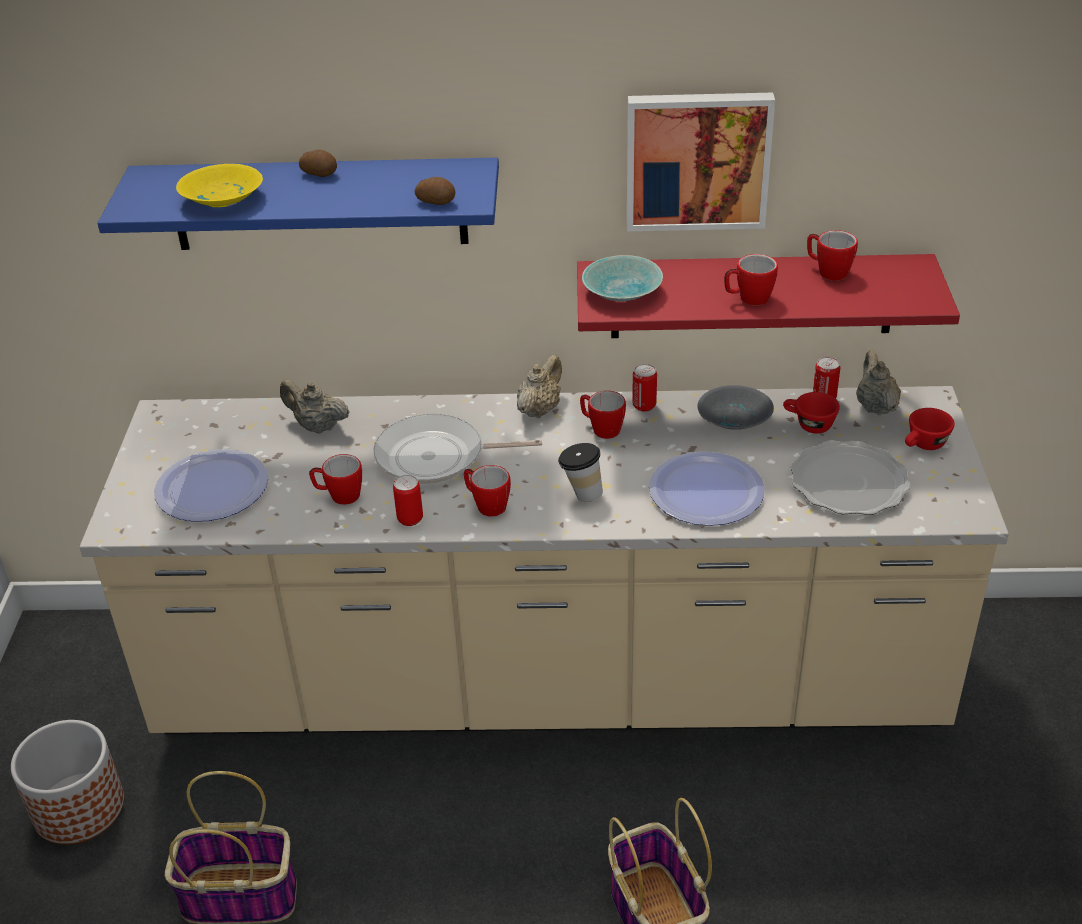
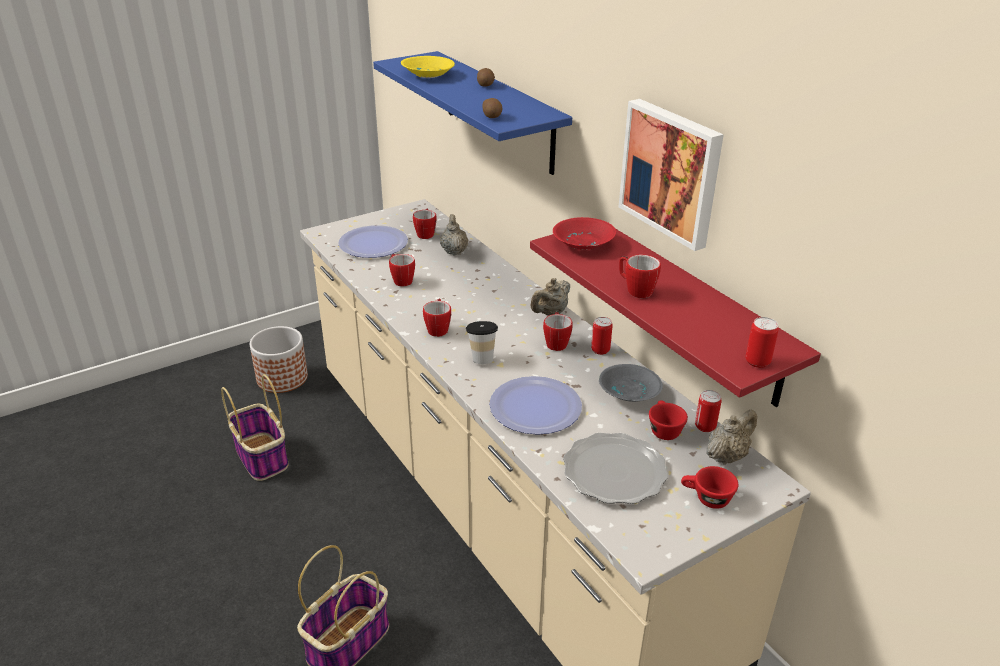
camera: 55 degrees right, 5 degrees down
frying pan [373,414,542,484] -> none
can [393,475,423,526] -> can moved to [745,317,779,368]
beige teapot [517,355,562,418] -> beige teapot turned 135 degrees clockwise [530,278,570,315]
turquoise bowl [582,255,663,302] -> red bowl [553,217,616,250]
mug [807,230,858,281] -> mug moved to [413,209,437,239]

